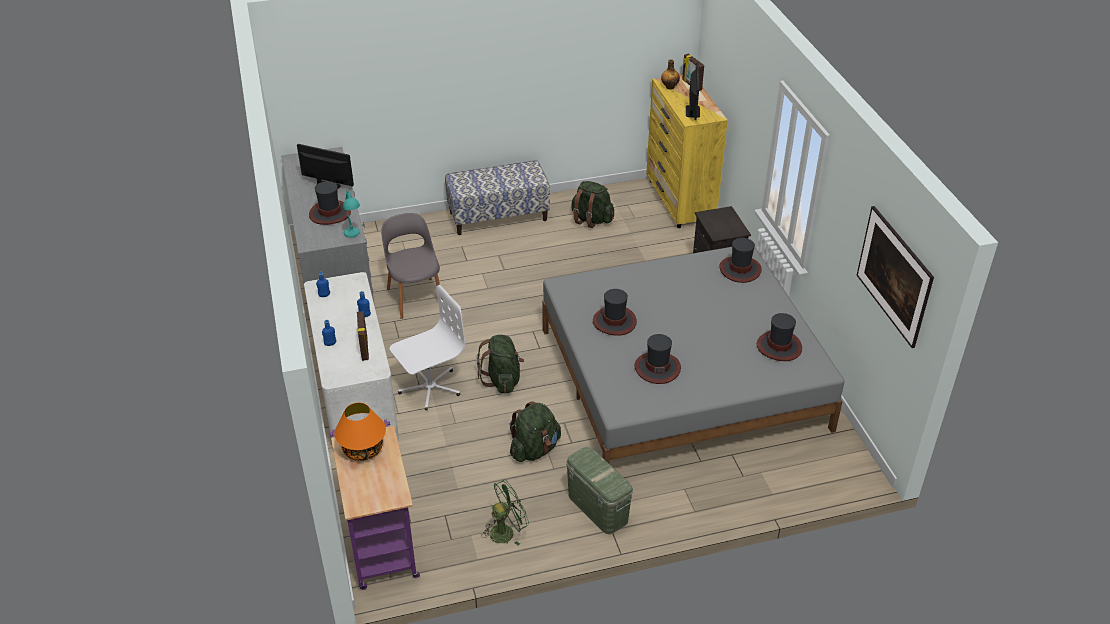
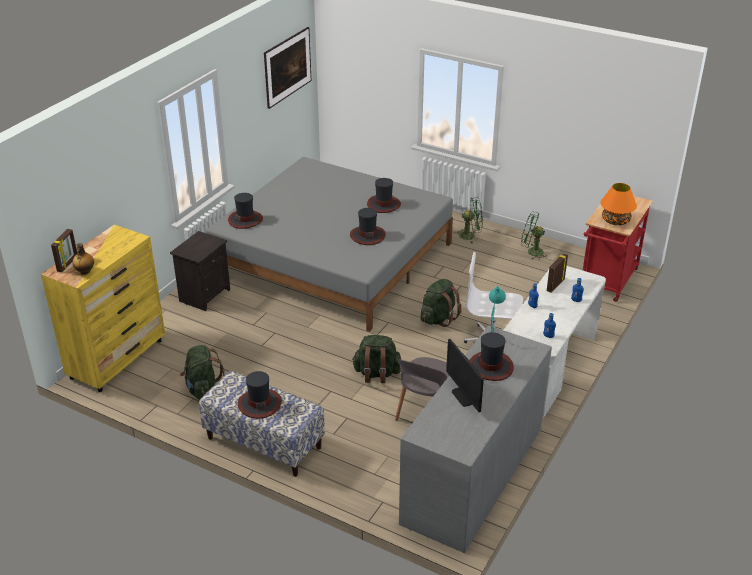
camera: 135 degrees left, 5 degrees down
purple cart [330,419,420,590] -> red cart [583,196,653,302]
green backpack [509,401,561,462] -> green backpack moved to [352,335,401,383]
green storage box [566,447,633,534] -> green fan [455,198,483,244]
monitor [686,62,700,120] -> none
hat [757,313,802,361] -> hat moved to [238,371,282,419]

